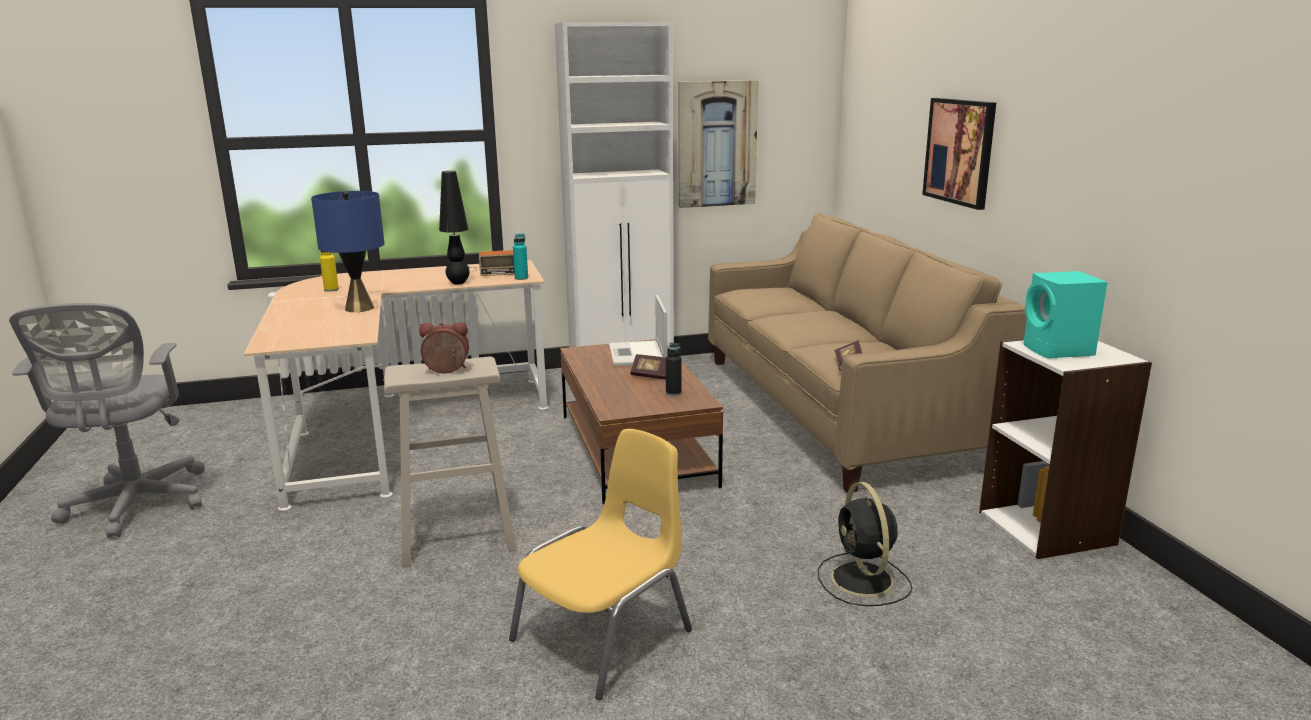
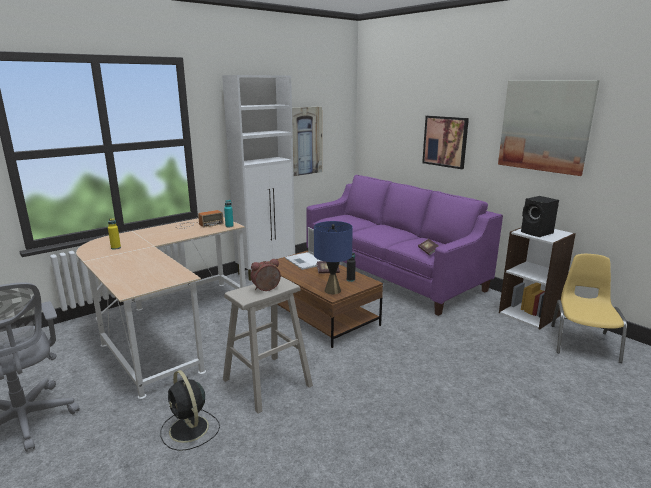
camera: 25 degrees left, 0 degrees up
blue table lamp [311,191,385,312] -> blue table lamp moved to [314,221,353,294]
black table lamp [439,171,469,285] -> none
yellow chair [509,429,692,700] -> yellow chair moved to [551,254,627,363]
beige sofa [708,213,1027,493] -> purple sofa [307,175,503,316]
black fan [818,482,912,606] -> black fan moved to [160,370,220,451]
turquoise speaker [1023,271,1108,359] -> black speaker [521,196,559,237]
none -> picture [498,80,600,176]

